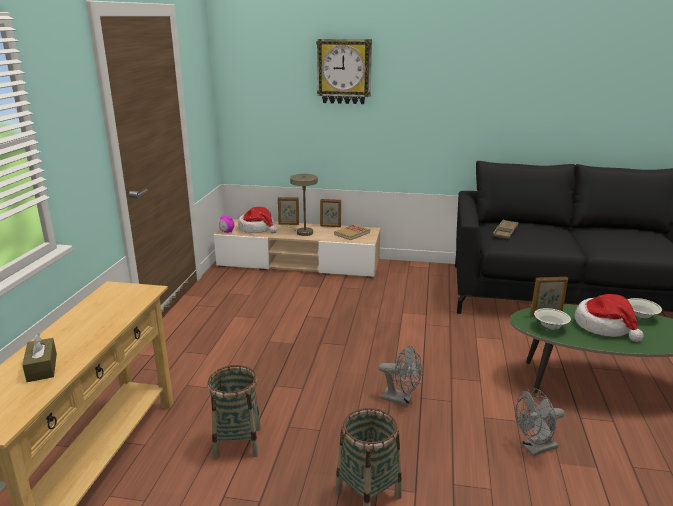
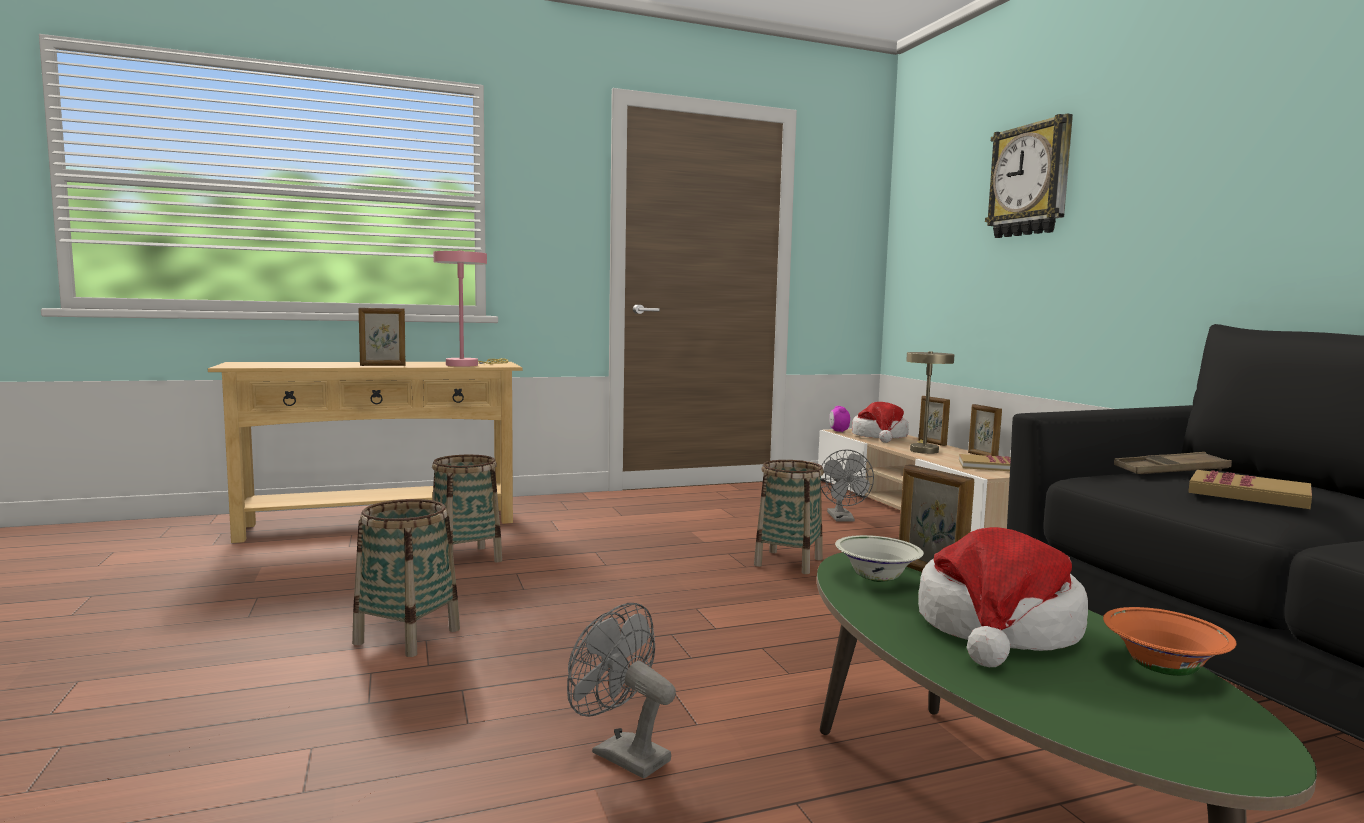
camera: 60 degrees right, 15 degrees down
brown tissue box [22,333,57,382] -> none
grey fan [378,346,422,406] -> grey fan moved to [821,449,874,522]
white bowl [627,298,662,319] -> orange bowl [1103,607,1236,676]
none -> picture frame [358,308,405,366]
none -> pink table lamp [433,251,508,367]
none -> basket [754,460,824,574]
none -> book [1188,470,1312,509]

